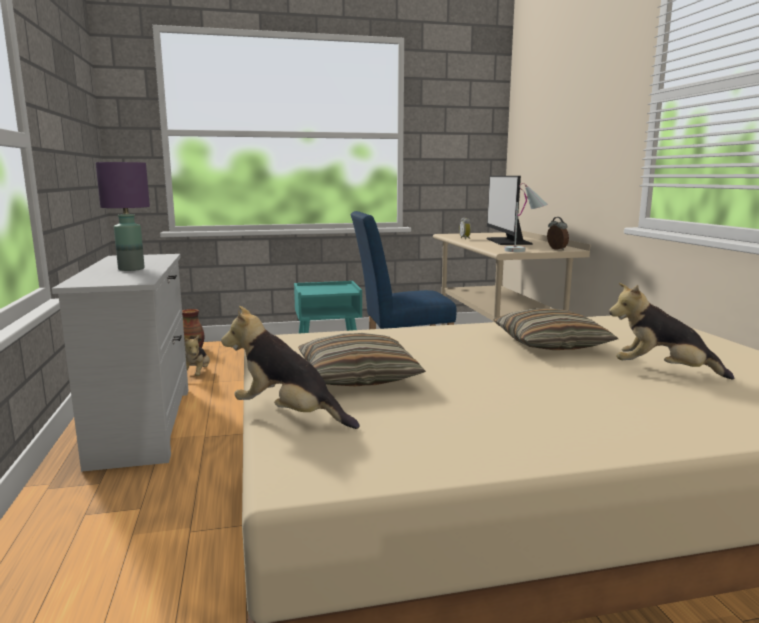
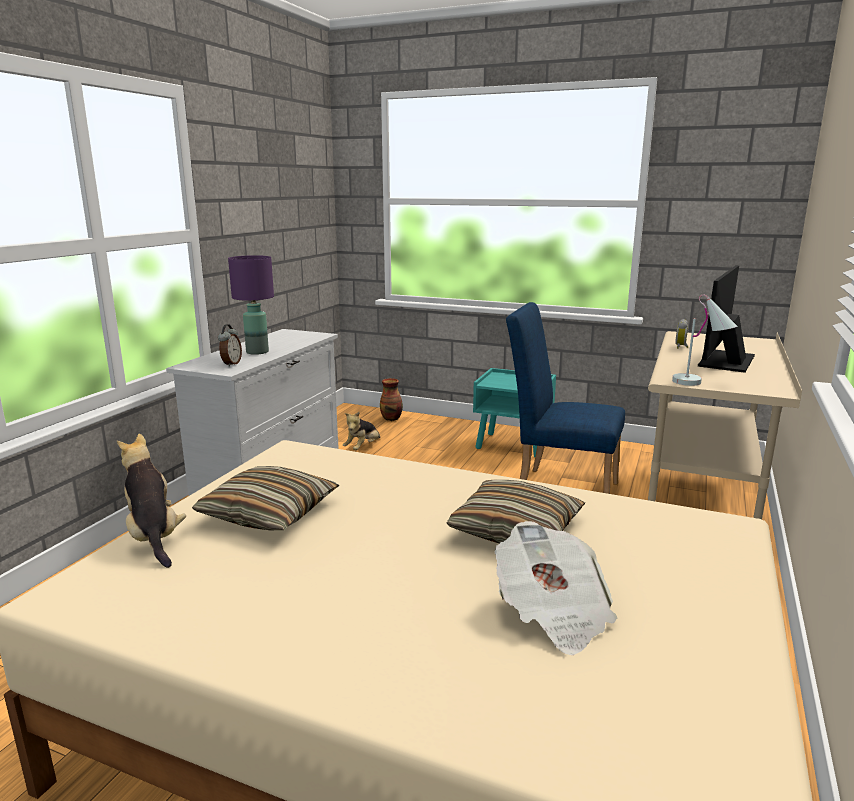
camera: 35 degrees right, 5 degrees up
alarm clock [547,217,569,250] -> alarm clock moved to [218,324,242,367]
plush toy [609,283,734,380] -> newspaper [495,521,618,656]

